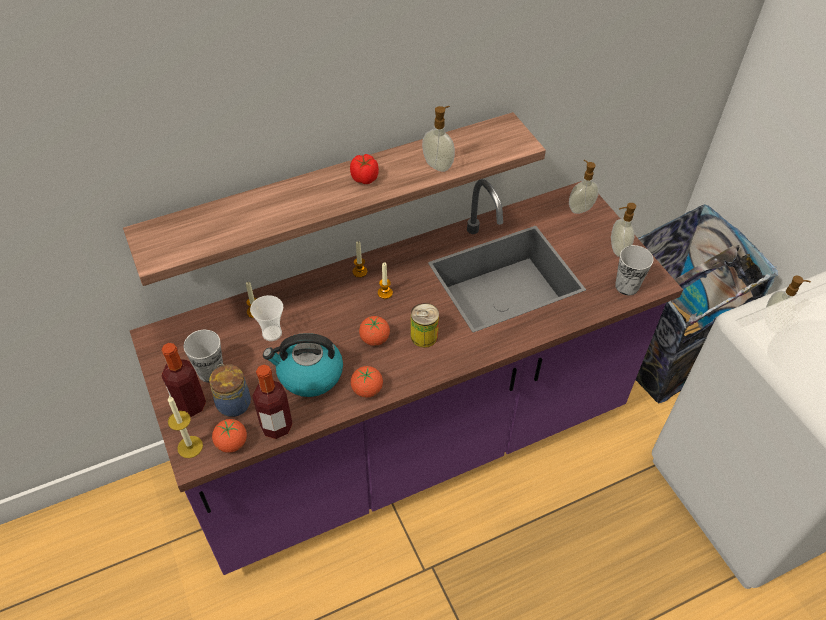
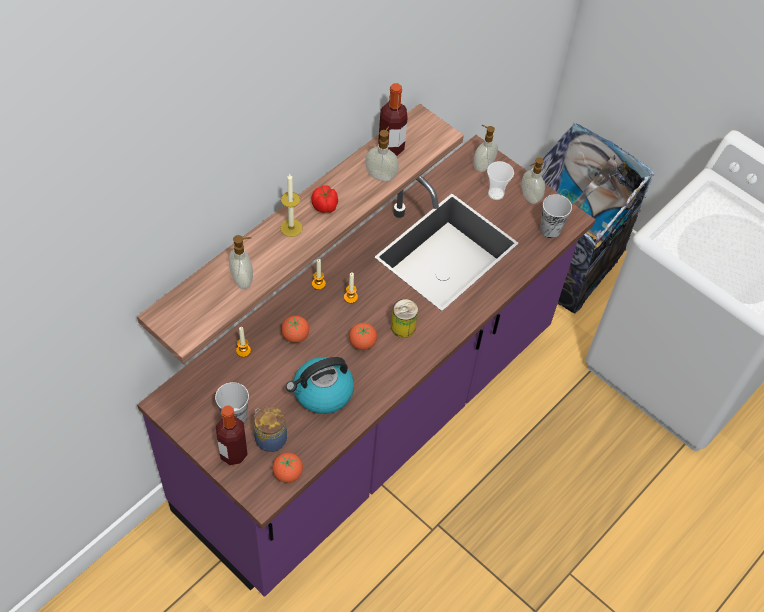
camera: 25 degrees left, 5 degrees up
candle [168,396,203,458] -> candle moved to [280,174,303,237]
cup [250,295,283,341] -> cup moved to [487,161,514,200]
bottle [252,365,293,439] -> bottle moved to [378,83,408,156]
tomato [351,366,383,398] -> tomato moved to [281,315,309,343]
soap dispenser [765,276,811,333] -> soap dispenser moved to [229,235,253,289]

